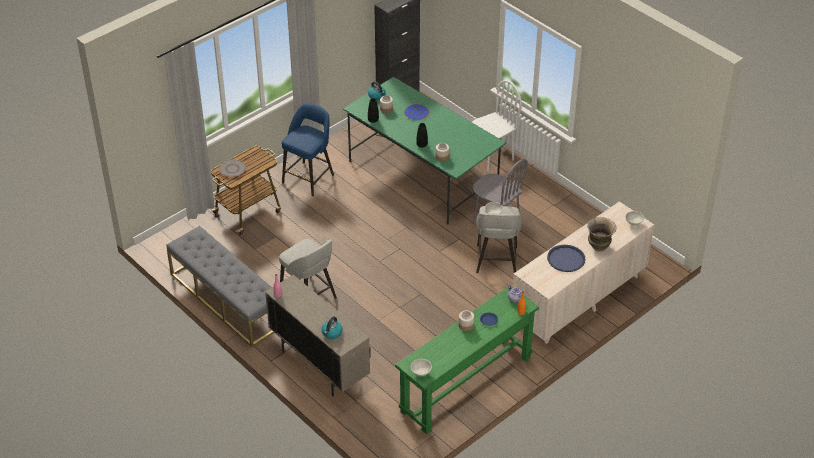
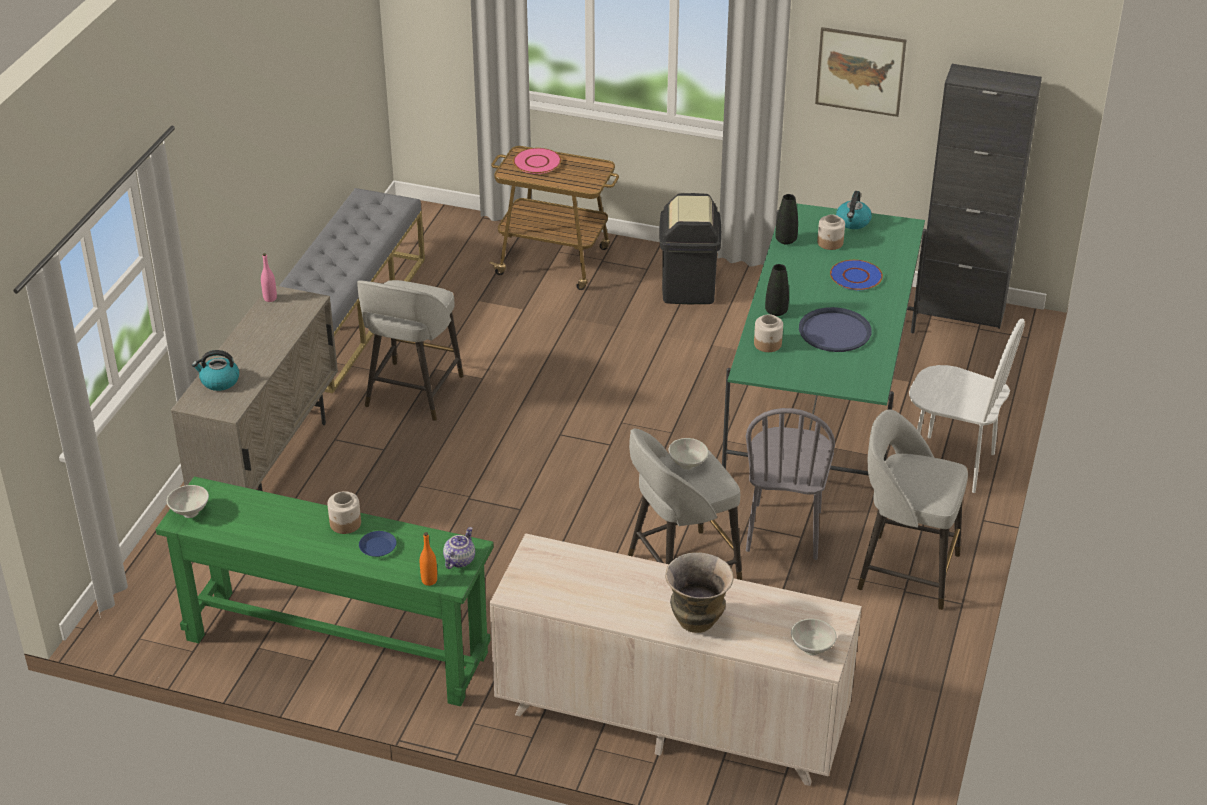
camera: 60 degrees right, 5 degrees down
grey plate [219,160,246,177] -> pink plate [513,148,561,174]
blue stool [282,104,334,196] -> black trash can [659,193,721,304]
blue tray [547,245,585,272] -> blue tray moved to [799,307,872,352]
none -> picture [815,27,906,117]
none -> grey stool [857,409,968,610]

